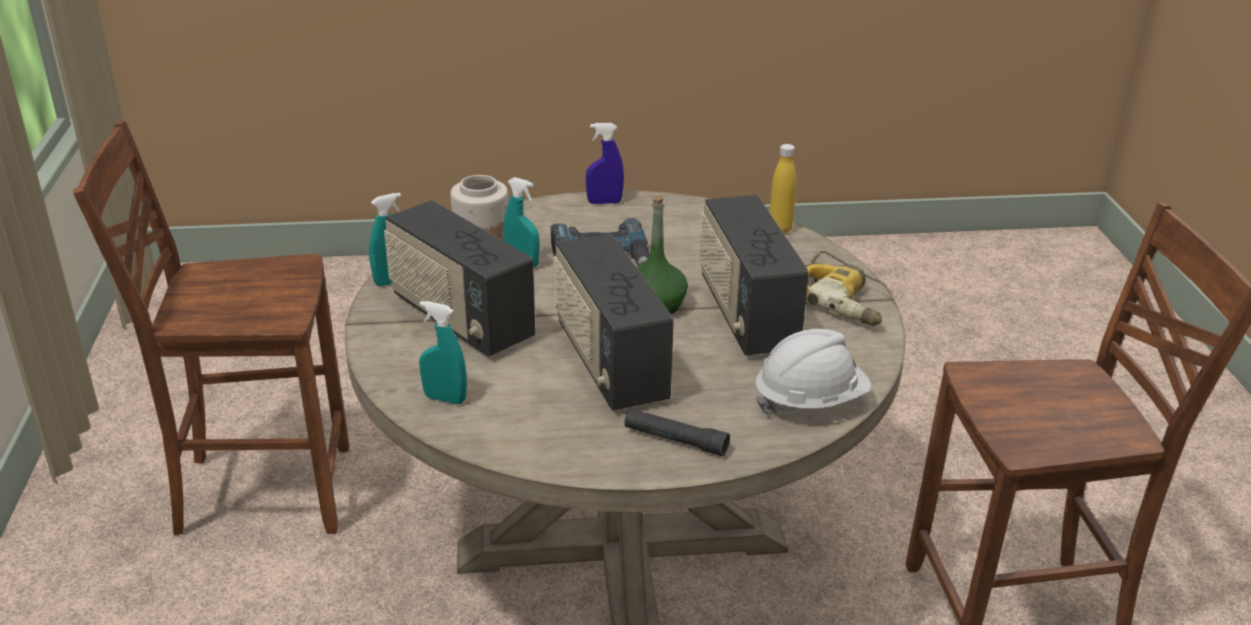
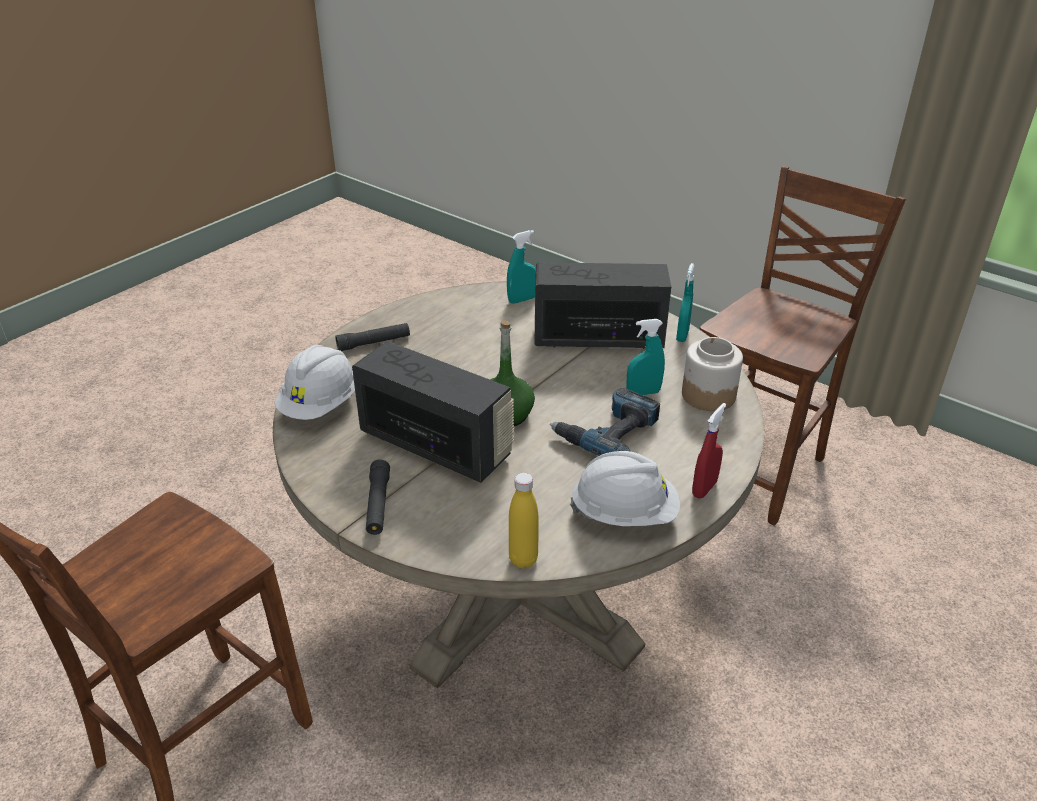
camera: 135 degrees right, 5 degrees up
radio [554,234,674,410] -> none
blue spray bottle [586,123,624,204] -> red spray bottle [692,403,726,499]
power drill [805,251,893,326] -> black flashlight [366,459,390,535]
none -> white hard hat [570,451,680,526]

